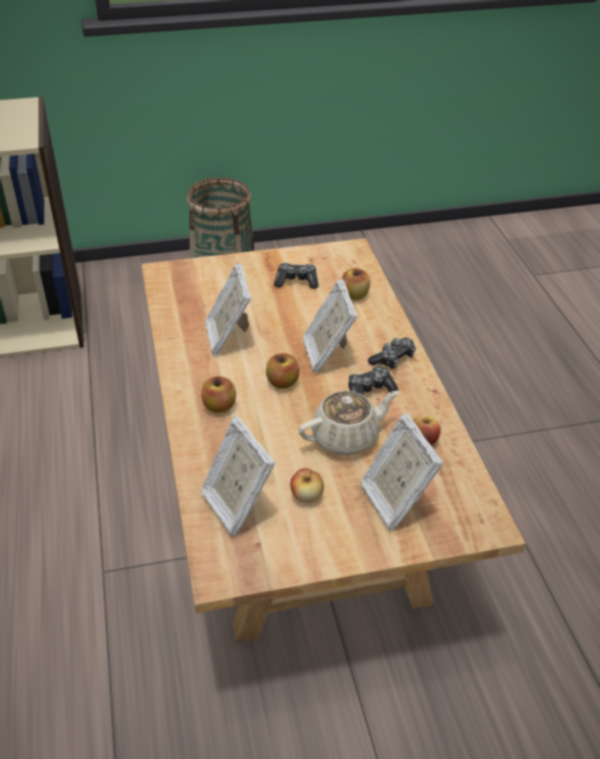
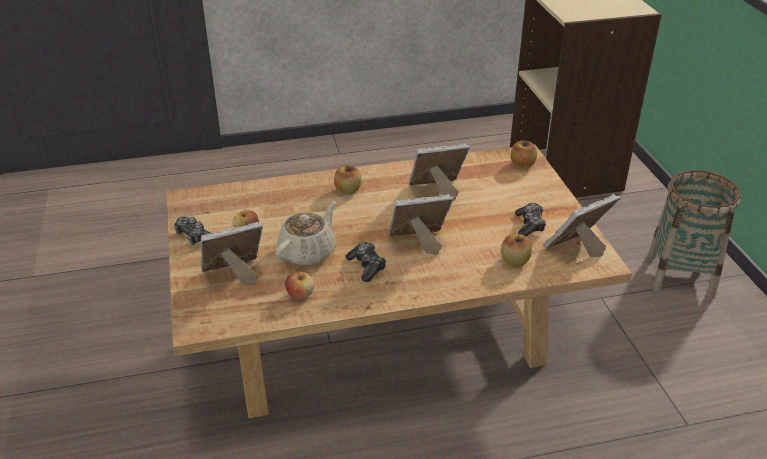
camera: 90 degrees right, 5 degrees down
picture frame [201,416,275,536] -> picture frame moved to [544,194,621,257]
apple [266,353,299,389] -> apple moved to [511,140,537,169]
beige teapot [298,391,399,455] -> beige teapot turned 120 degrees counterclockwise [275,201,336,266]
game controller [368,338,416,369] -> game controller moved to [173,217,211,245]

